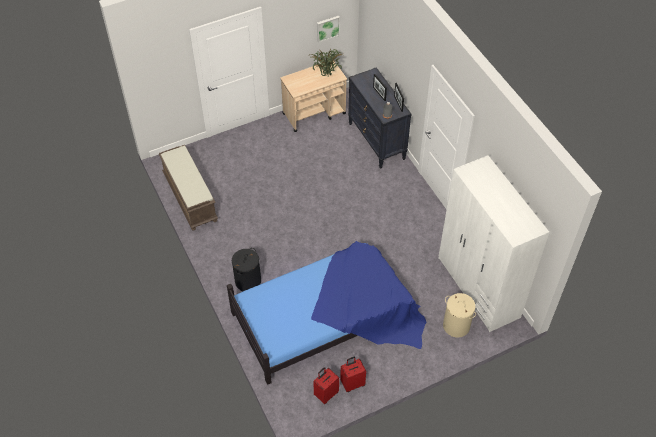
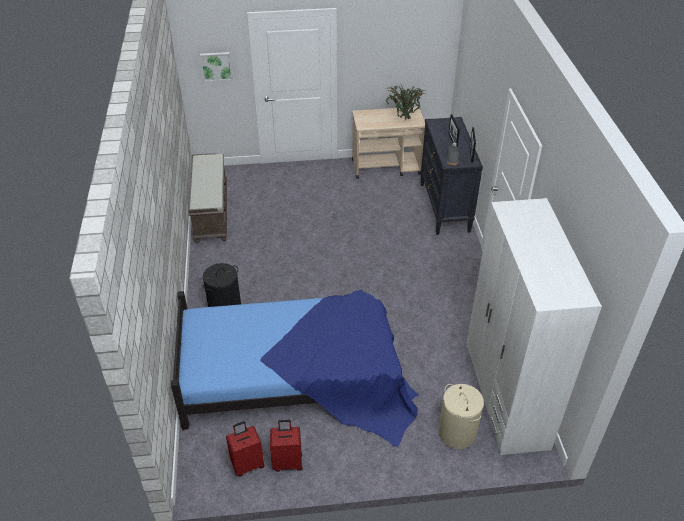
camera: 20 degrees right, 10 degrees down
picture [317,16,340,43] -> picture moved to [200,52,232,82]

